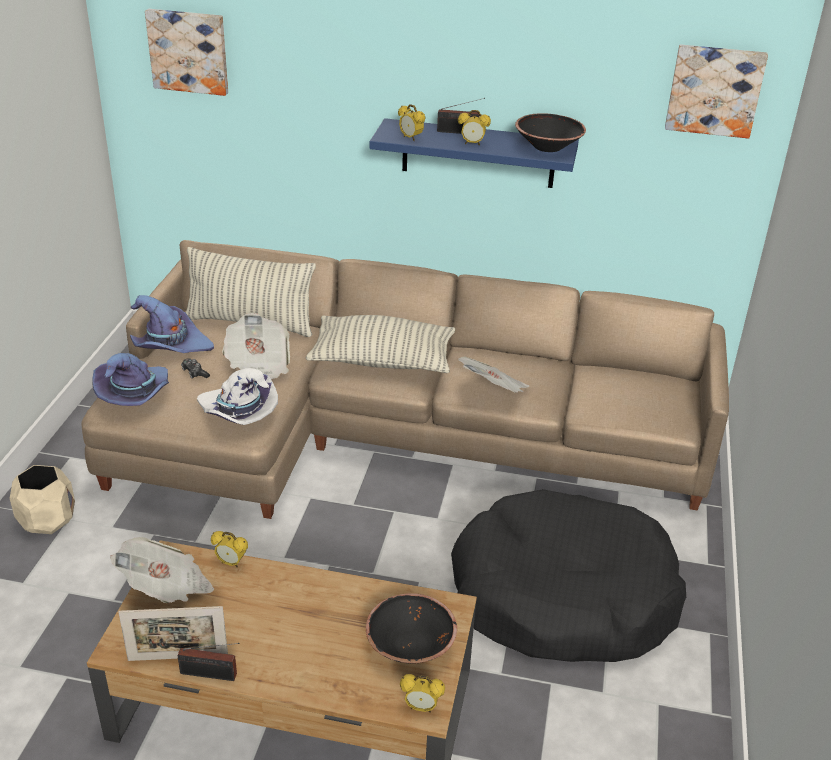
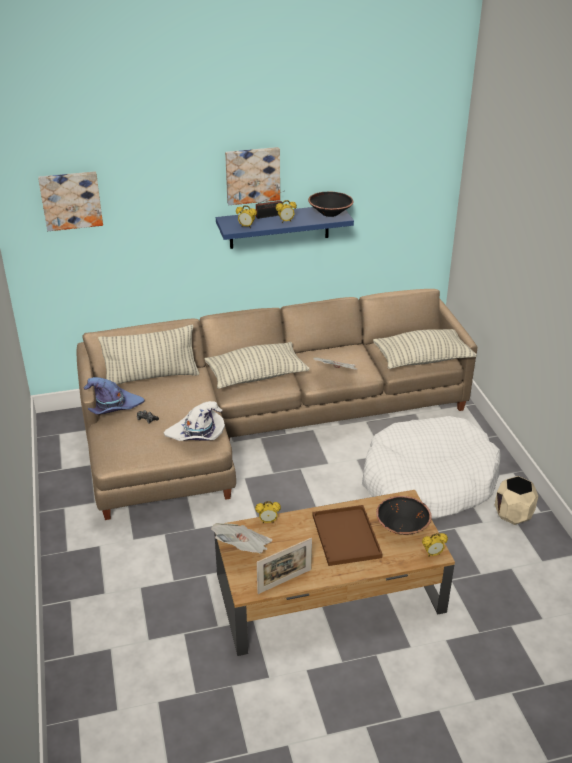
camera: 25 degrees left, 0 degrees up
beige planter [10,465,75,534] -> beige planter moved to [495,476,538,525]
purple hat [92,353,169,406] -> none
radio [178,643,240,681] -> none
newspaper [222,313,290,379] -> none
black dog bed [451,489,686,662] -> white dog bed [362,416,501,519]
picture [665,44,768,138] -> picture moved to [225,147,280,205]
none -> brown tray [312,505,383,566]
none -> pillow [373,329,477,369]

